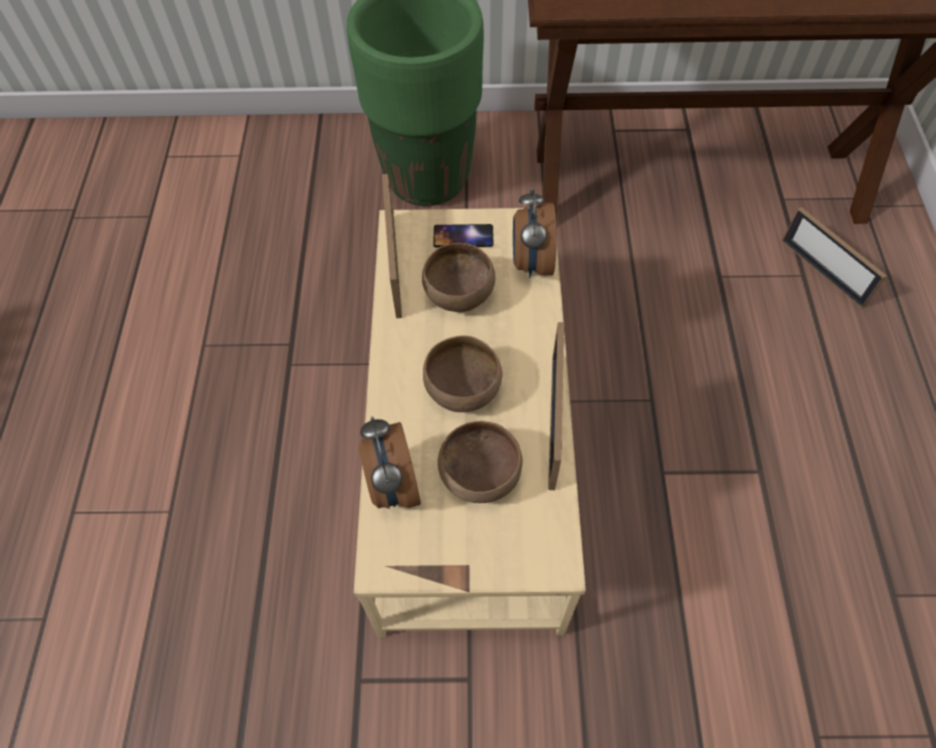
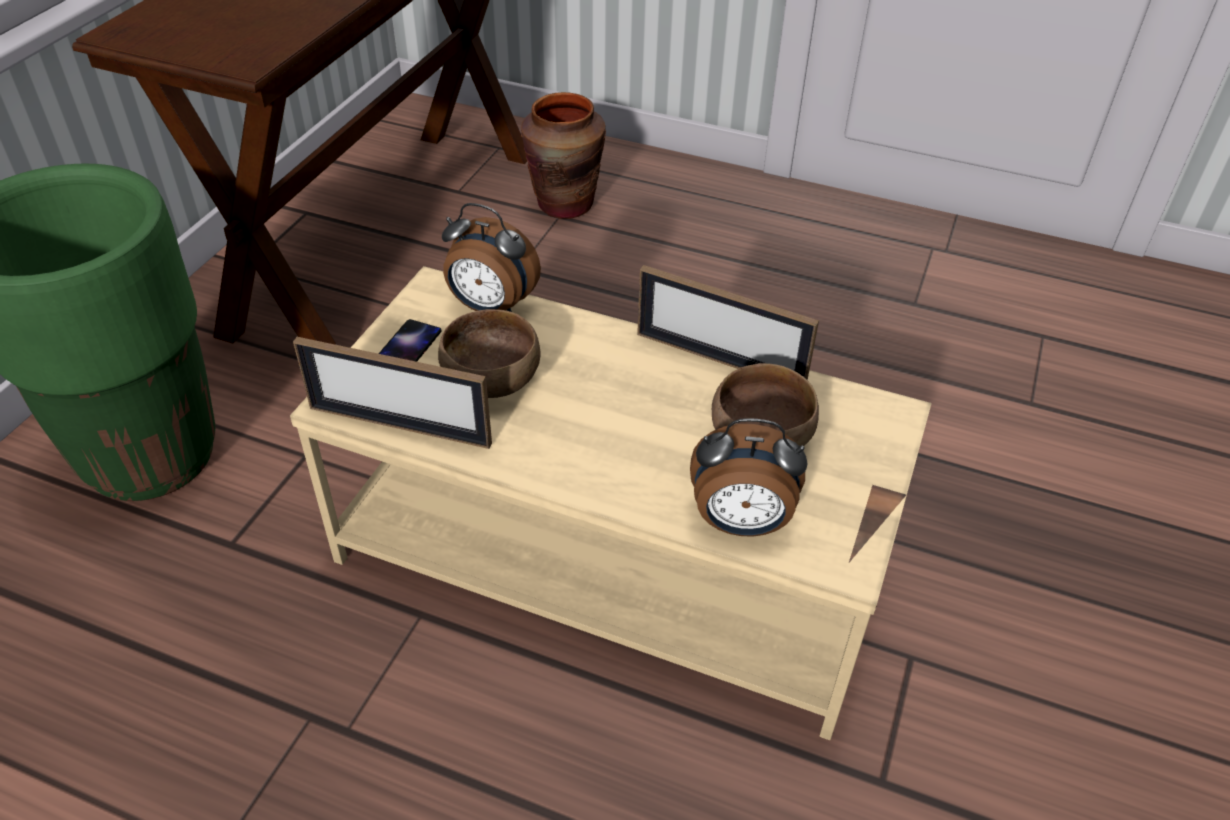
camera: 70 degrees left, 15 degrees down
brown bowl [423,335,502,412] -> none
picture frame [782,207,887,308] -> brown vase [521,92,606,219]

